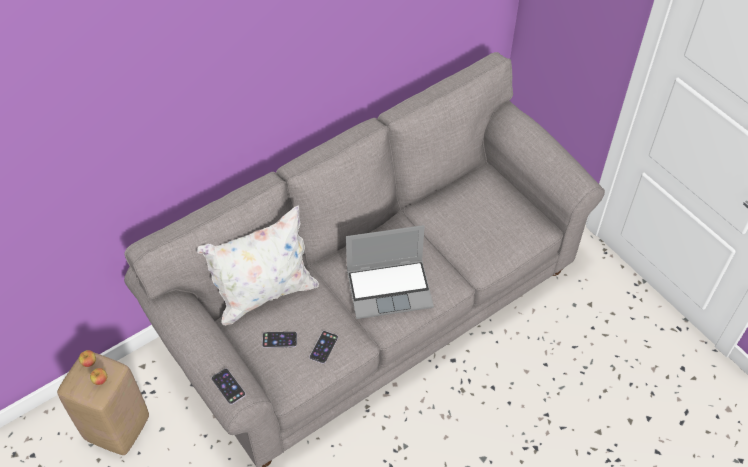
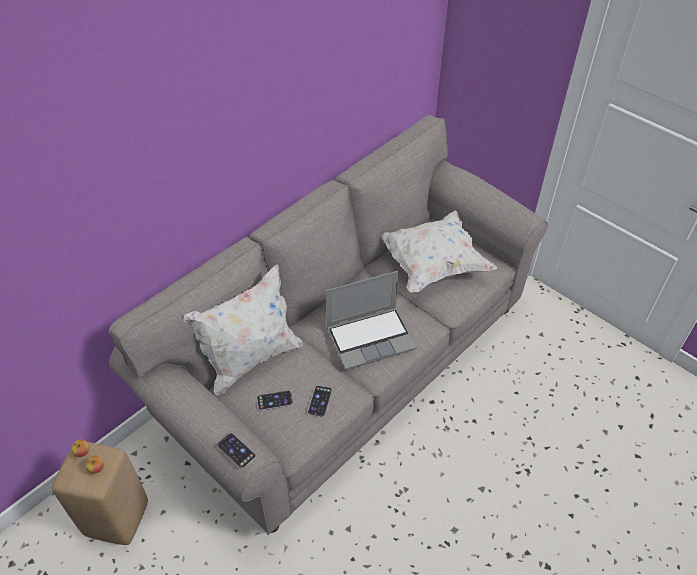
camera: 10 degrees left, 5 degrees down
none -> white pillow [382,211,497,293]

